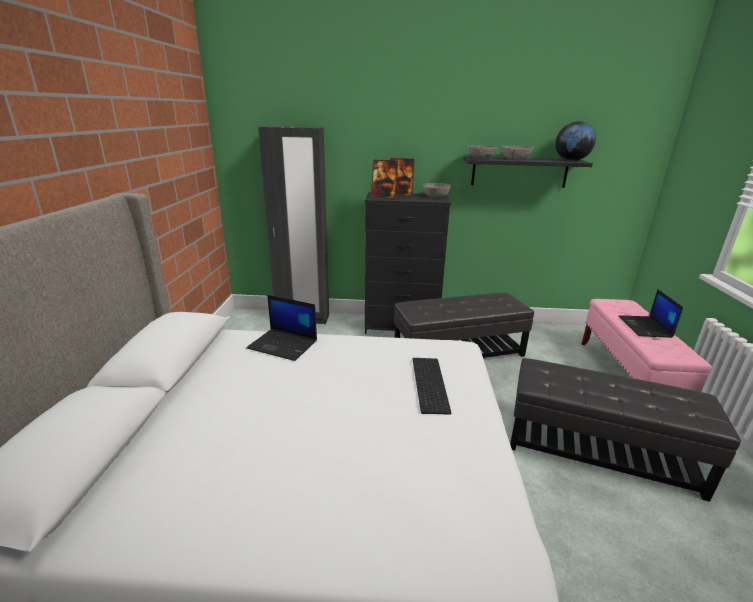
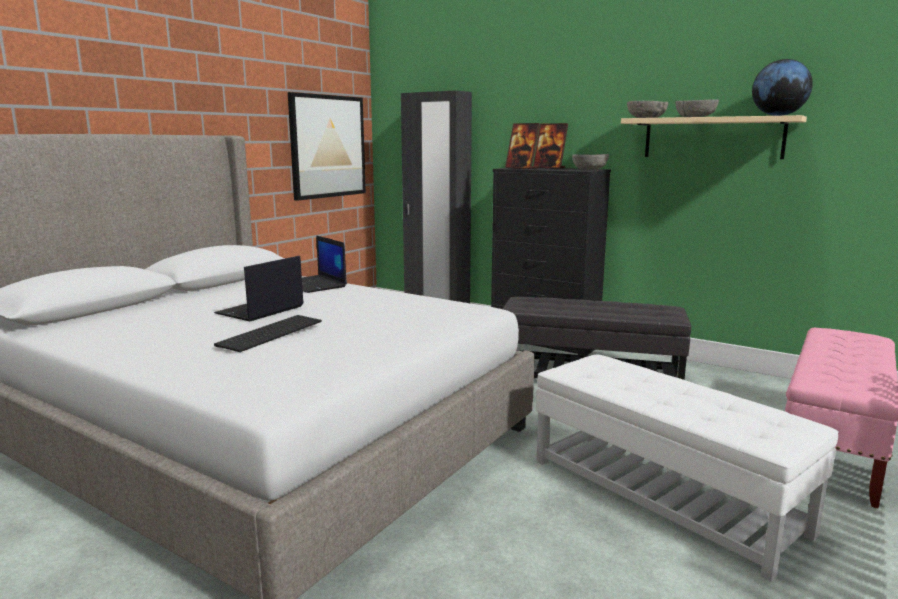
camera: 30 degrees right, 10 degrees down
keyboard [413,358,451,415] -> keyboard moved to [214,315,322,352]
black shelf [463,157,593,188] -> beige shelf [621,115,807,159]
black ottoman [510,358,741,502] -> white ottoman [536,354,839,582]
laptop [618,289,683,338] -> laptop moved to [214,256,304,321]
none -> picture [288,92,366,201]

